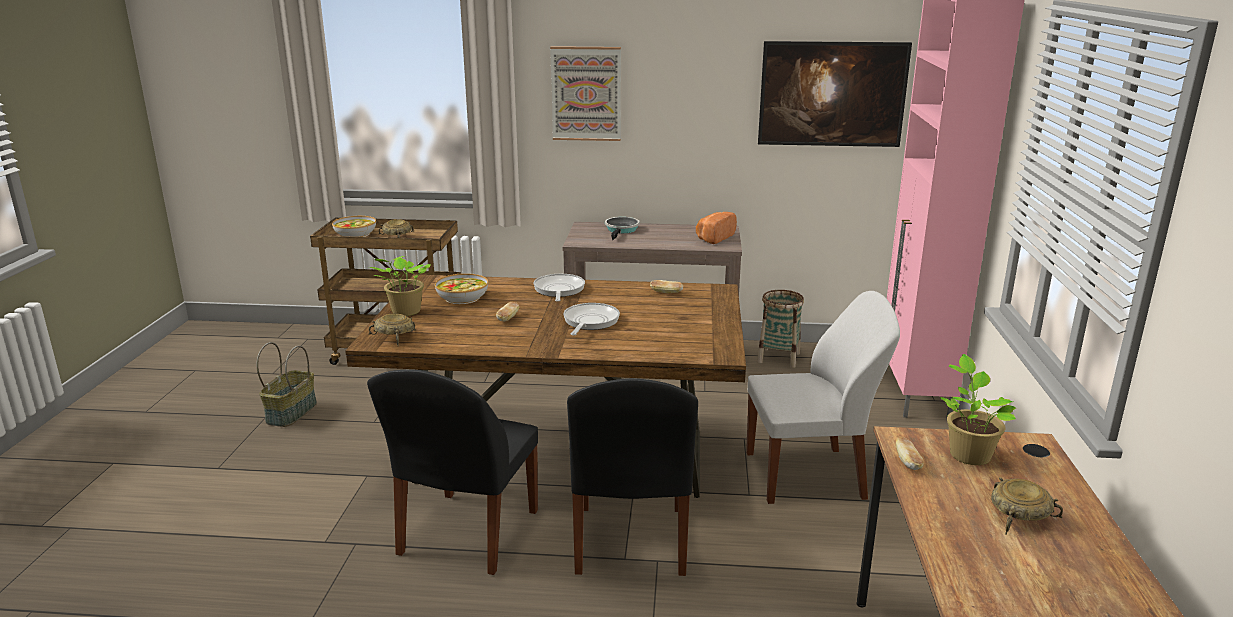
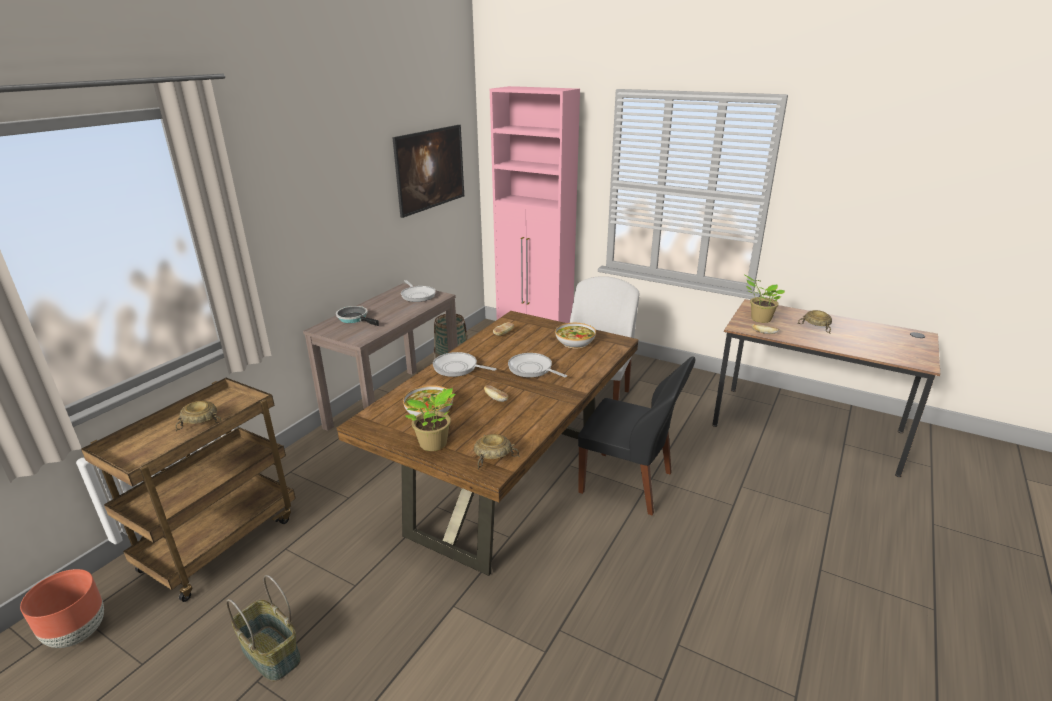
camera: 65 degrees left, 5 degrees up
bowl [332,216,376,237] -> bowl moved to [555,323,596,348]
black chair [367,369,538,575] -> none
picture [550,46,621,141] -> none
bread [696,212,737,244] -> frying pan [401,280,436,302]
none -> brown planter [20,569,104,648]

